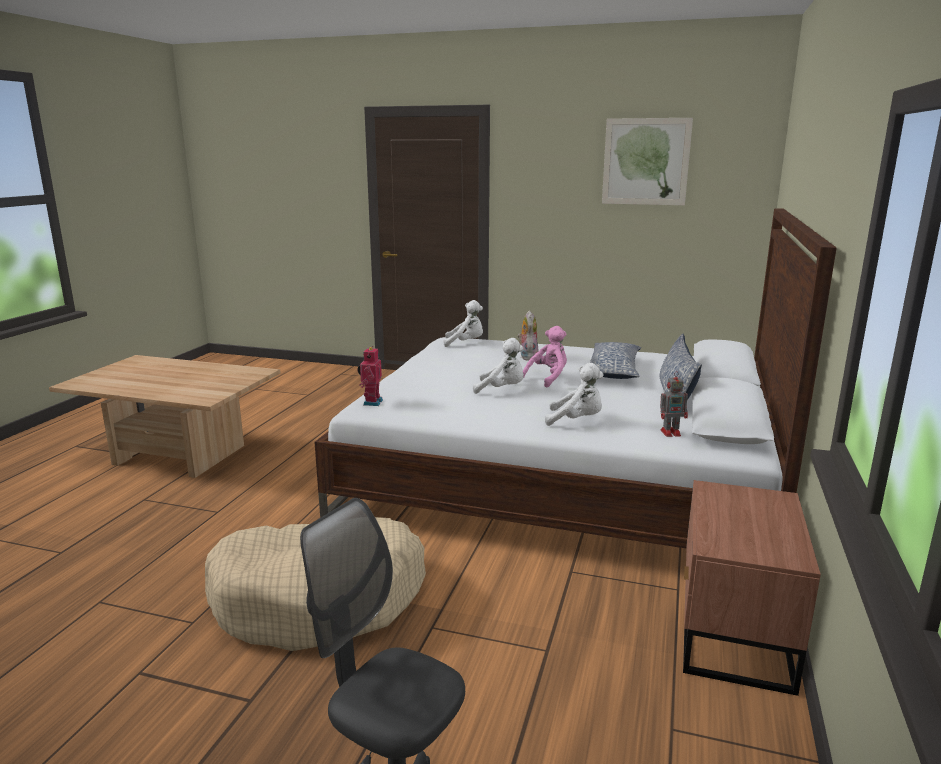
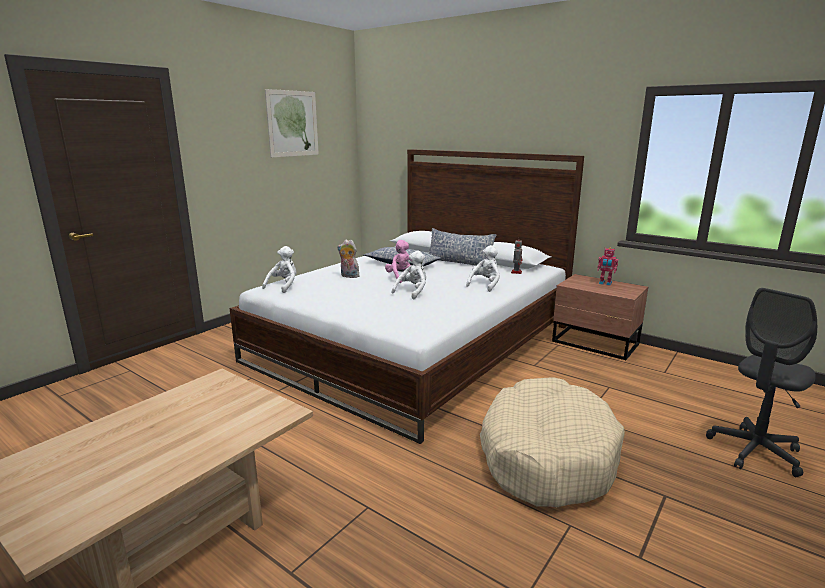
camera: 70 degrees left, 0 degrees up
toy robot [358,346,383,406] -> toy robot moved to [597,247,618,286]

